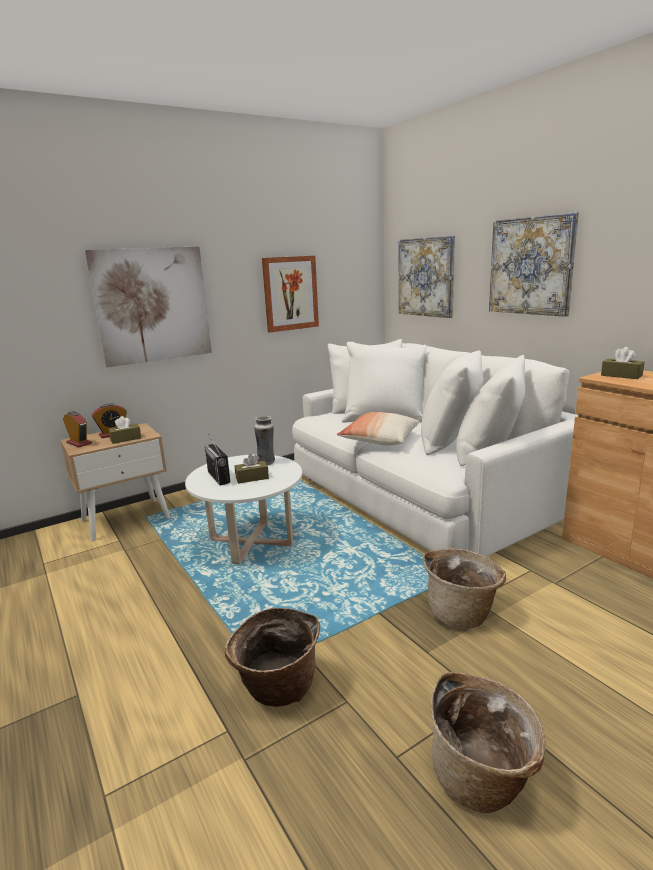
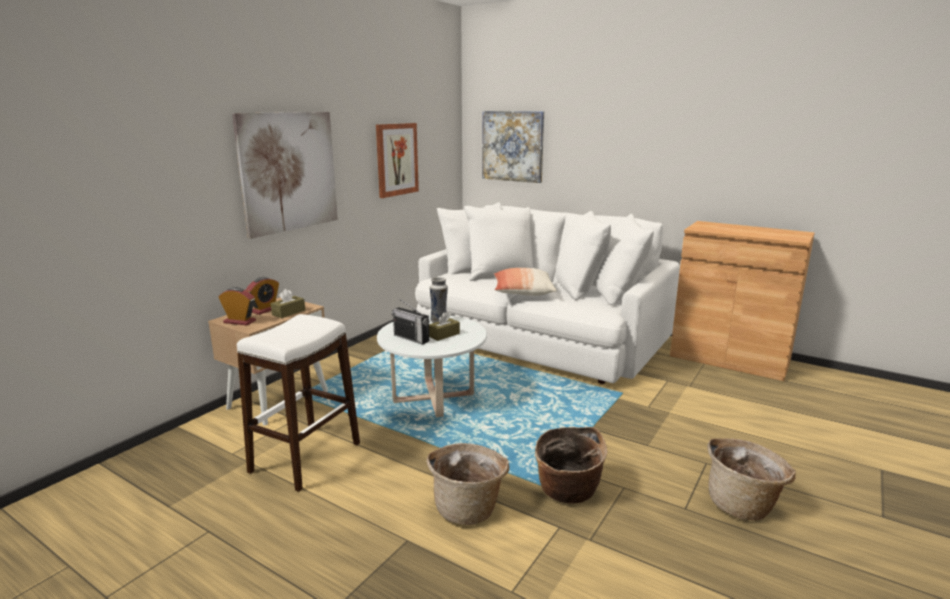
camera: 25 degrees left, 0 degrees up
basket [423,548,506,629] -> basket moved to [426,443,509,525]
picture [489,212,579,317] -> none
brown tissue box [601,347,645,379] -> none
none -> white stool [237,314,360,492]

